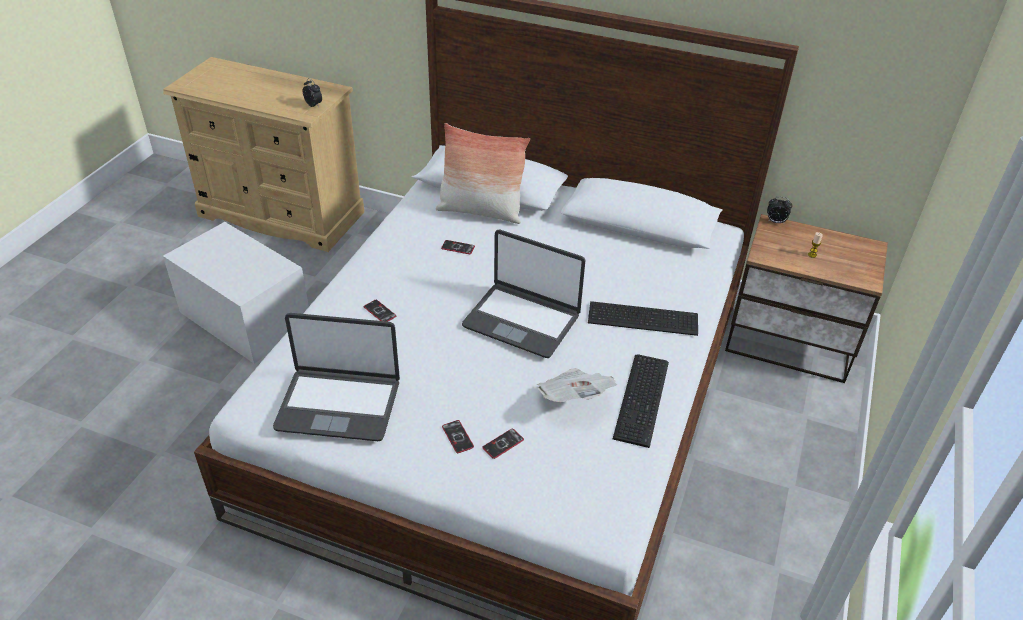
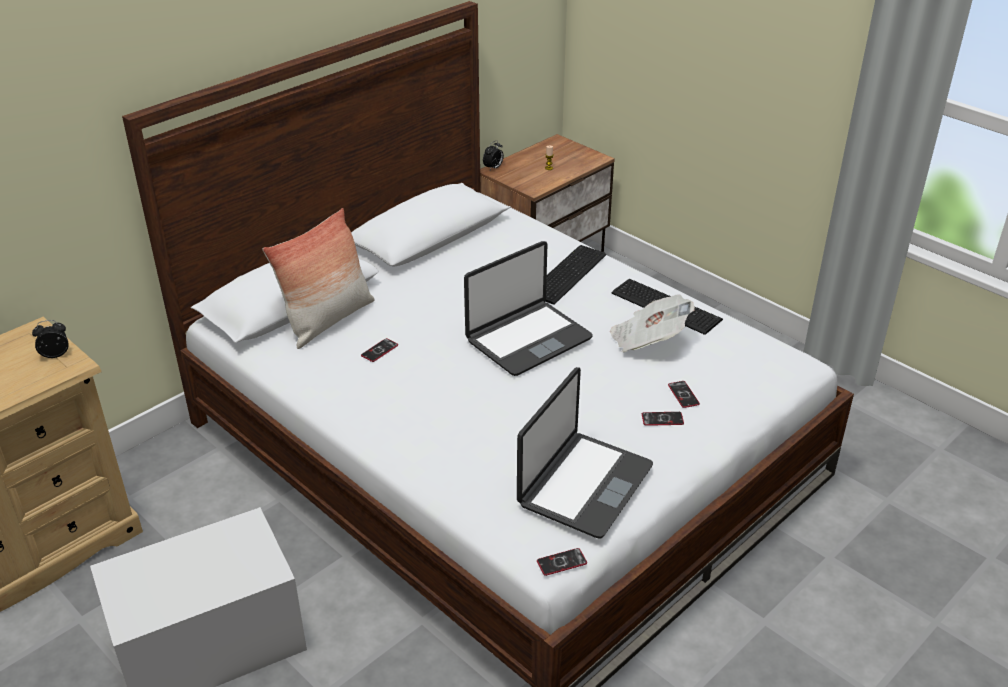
camera: 65 degrees left, 5 degrees down
phone [364,300,396,322] -> phone moved to [537,548,587,576]

